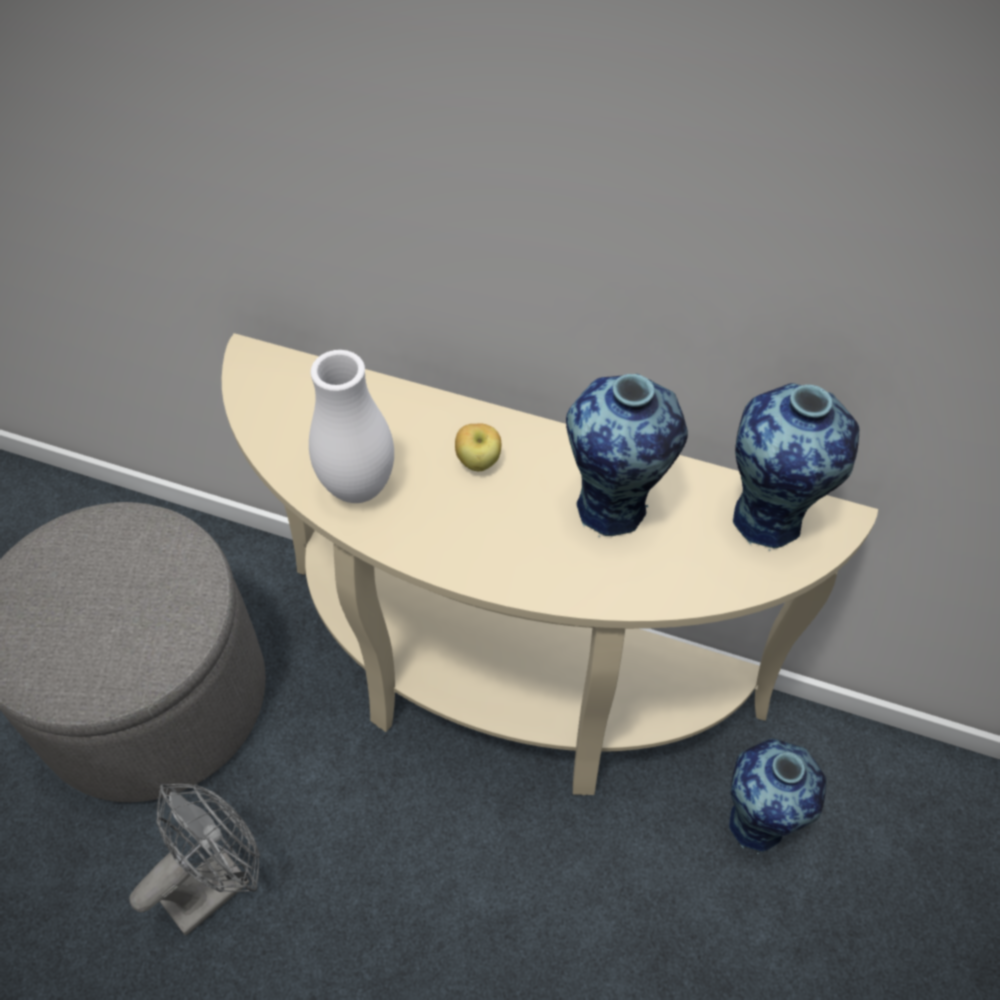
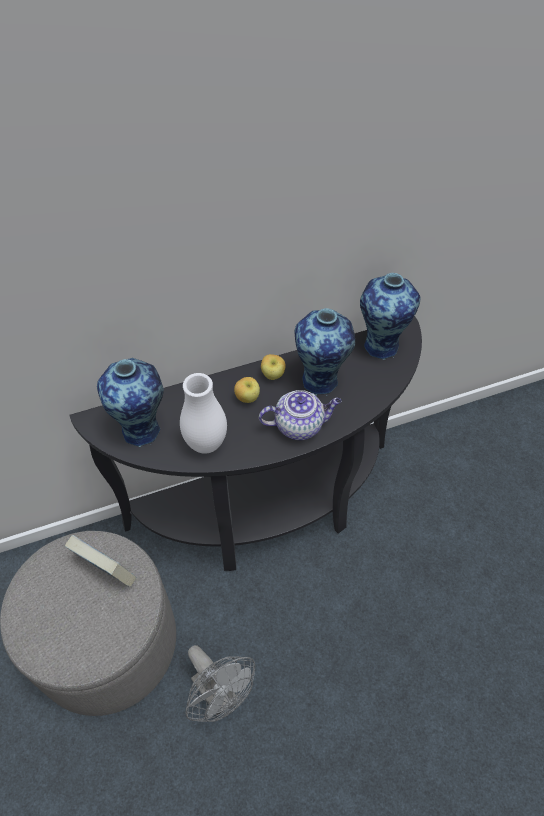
camera: 40 degrees left, 0 degrees up
grey fan [129,784,260,936] -> grey fan turned 135 degrees clockwise [185,645,255,722]
beige console table [222,333,878,795] -> black console table [69,316,422,571]
vase [729,738,826,854] -> vase moved to [97,358,164,447]
none -> book [65,535,136,587]
none -> teapot [259,390,341,440]
none -> apple [261,354,285,380]

